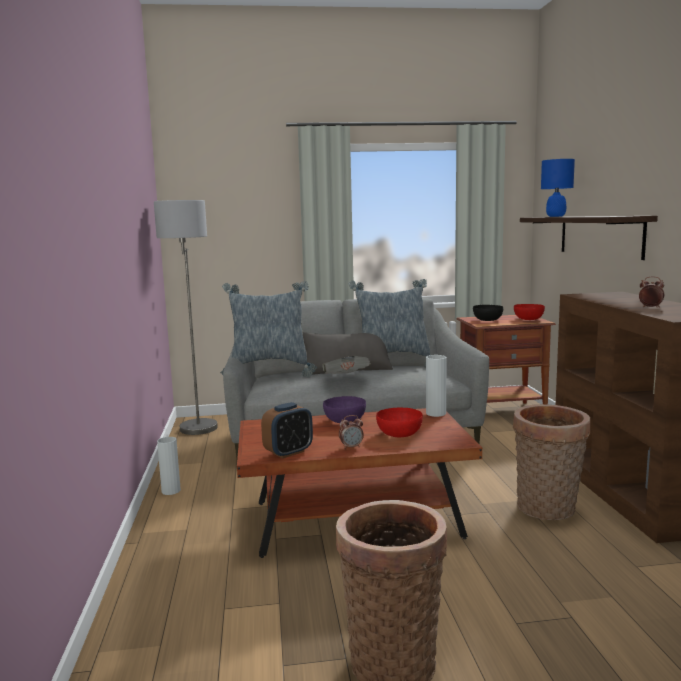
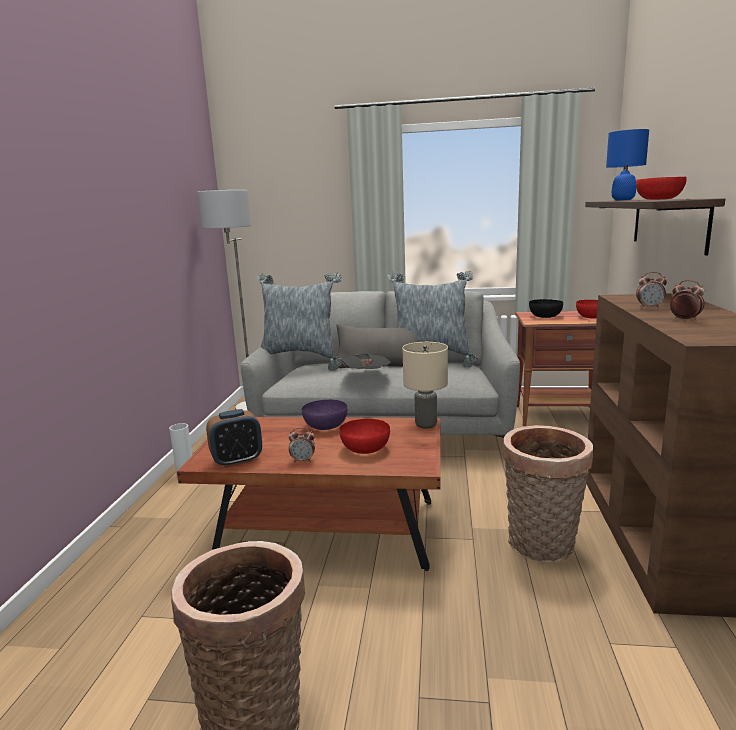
camera: 15 degrees right, 5 degrees up
white vase [426,355,447,417] -> beige table lamp [403,342,448,429]
none -> red bowl [636,177,687,200]
none -> alarm clock [636,272,667,308]

